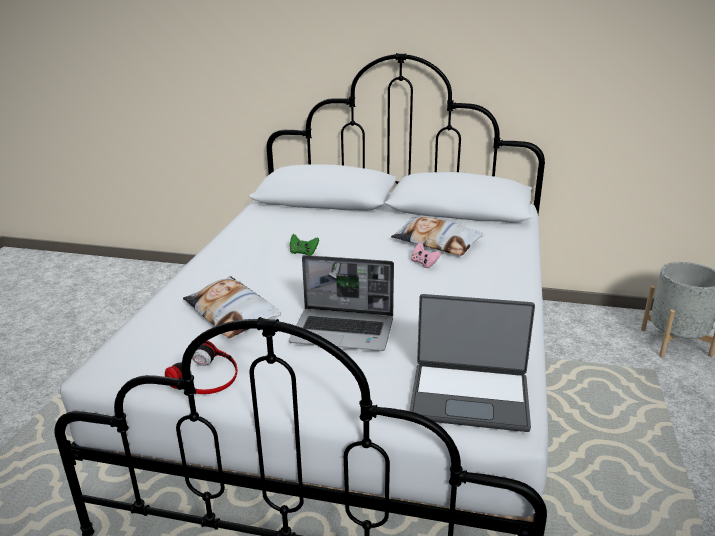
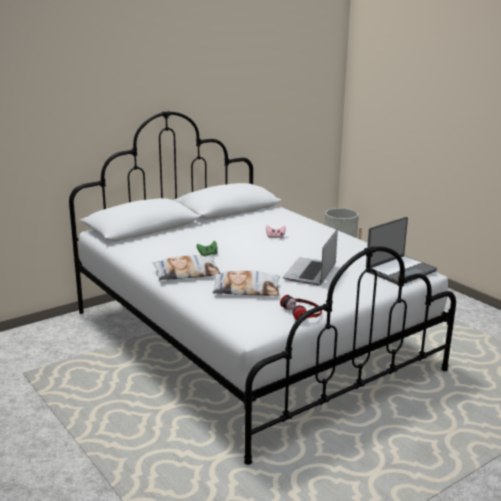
camera: 50 degrees left, 5 degrees down
laptop [289,255,394,351] -> laptop turned 150 degrees clockwise [283,229,338,286]
pillow [391,217,484,256] -> pillow moved to [152,255,220,280]

